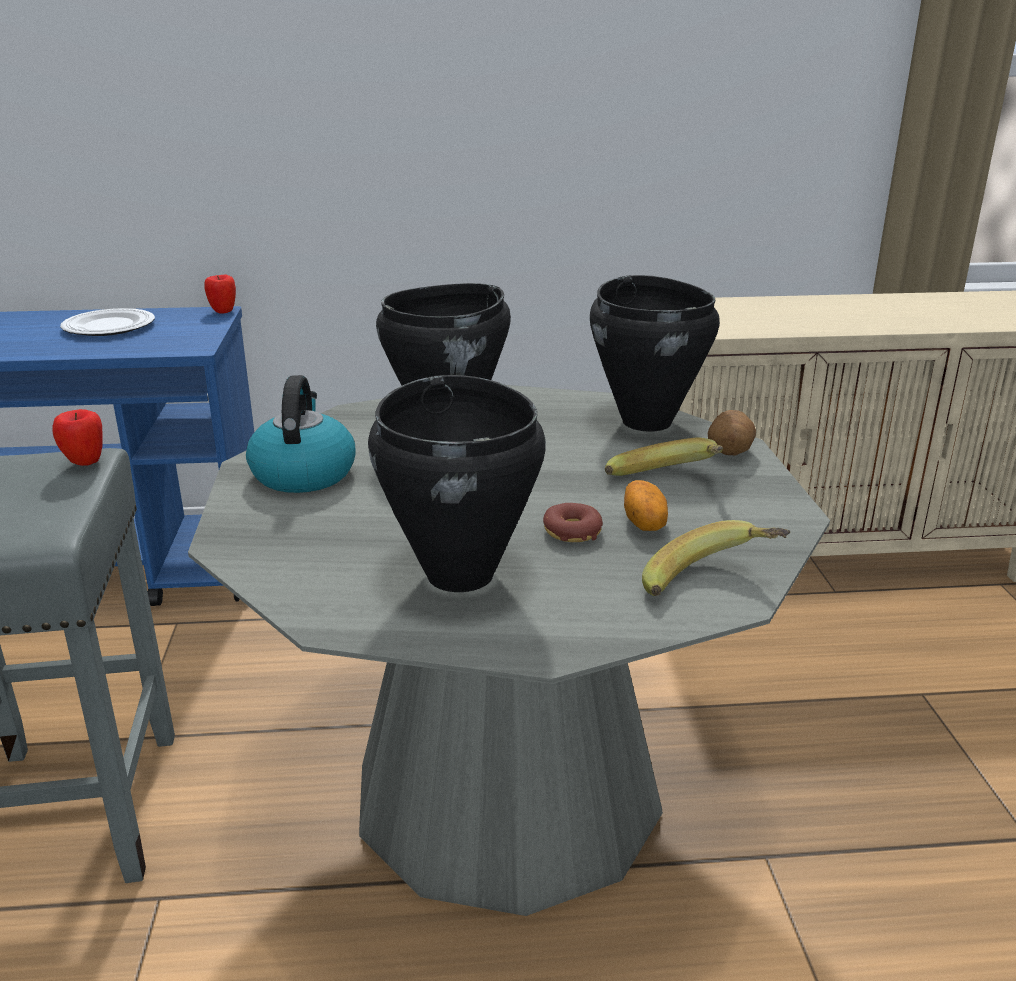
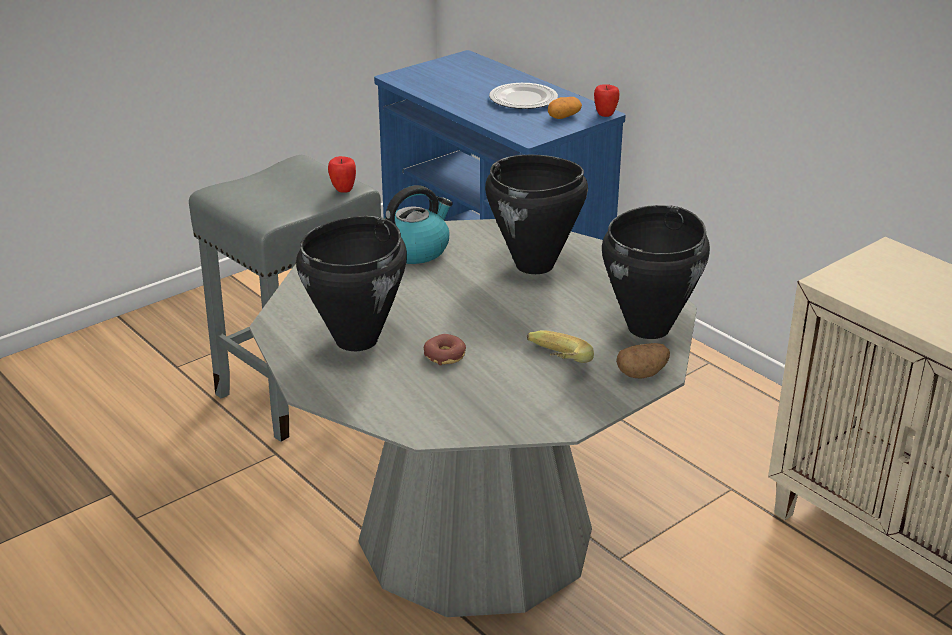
camera: 55 degrees right, 5 degrees up
potato [624,480,668,531] -> potato moved to [548,97,582,119]
banana [642,520,790,596] -> none

